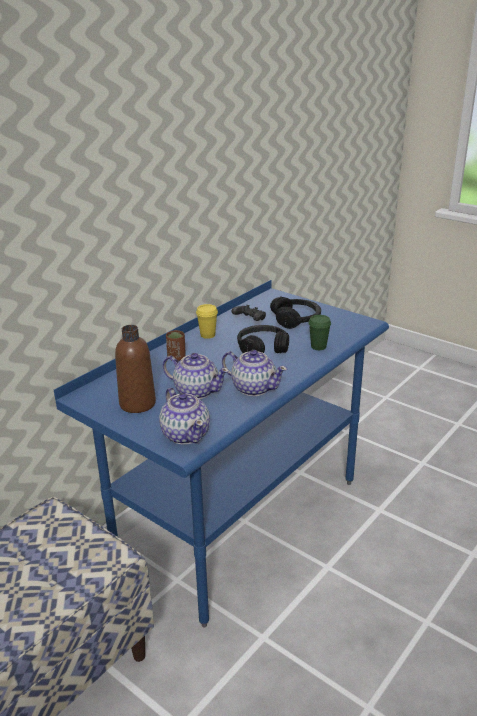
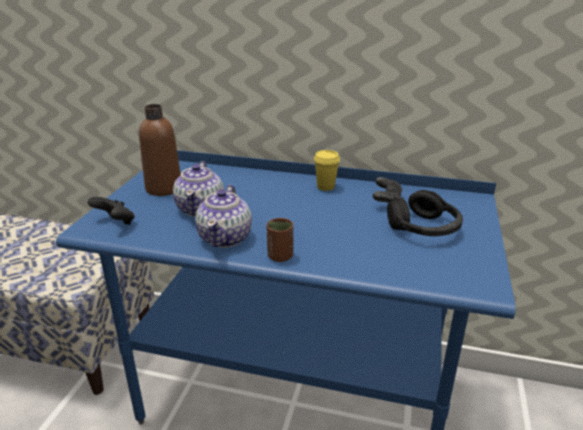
camera: 65 degrees right, 0 degrees up
teapot [159,388,210,444] -> black game controller [88,197,135,225]
brown cup [166,330,186,361] -> brown cup moved to [267,218,294,262]
black headphones [237,325,289,353] -> none
green cup [308,315,331,350] -> none

